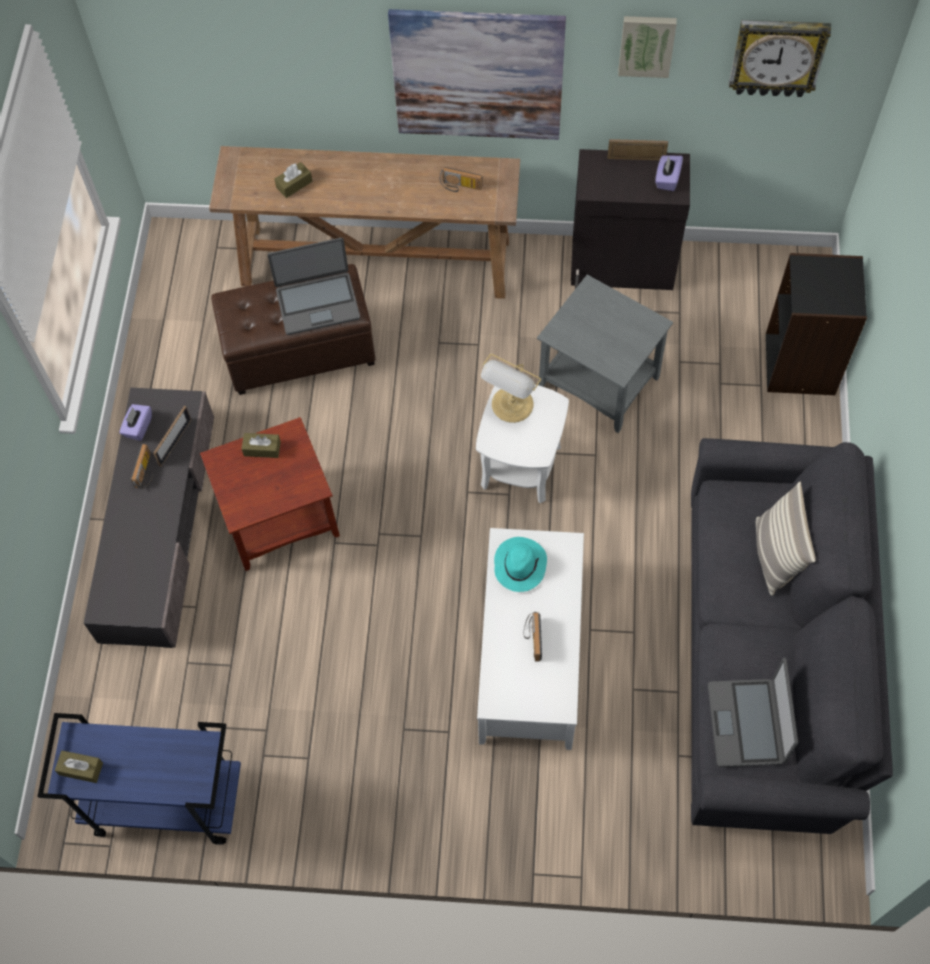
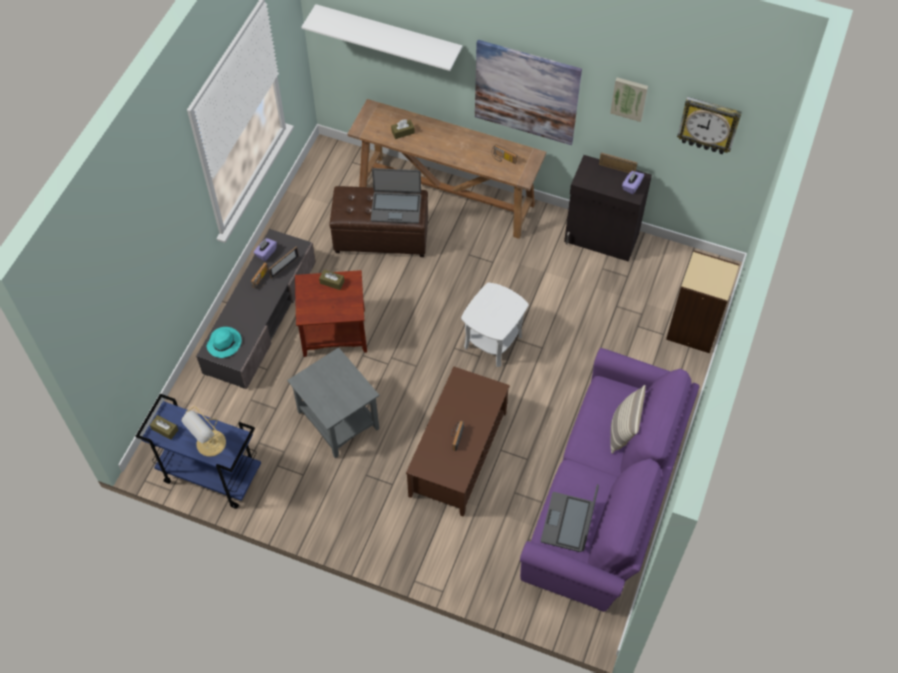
camera: 15 degrees right, 5 degrees down
white coffee table [477,528,584,750] -> brown coffee table [406,367,510,517]
table lamp [481,354,541,423] -> table lamp moved to [182,406,226,457]
turquoise hat [494,537,547,592] -> turquoise hat moved to [207,327,242,358]
grey side table [537,275,673,433] -> grey side table moved to [287,347,380,459]
grey sofa [691,438,893,834] -> purple sofa [520,348,699,612]
black bookcase [766,253,867,395] -> beige bookcase [666,251,740,353]
none -> white shelf [301,4,462,71]

